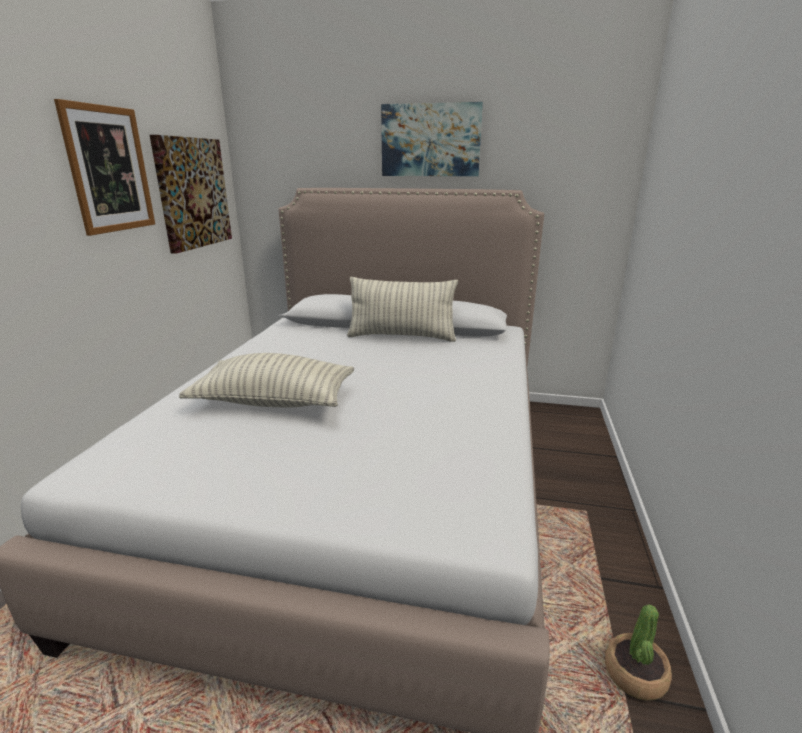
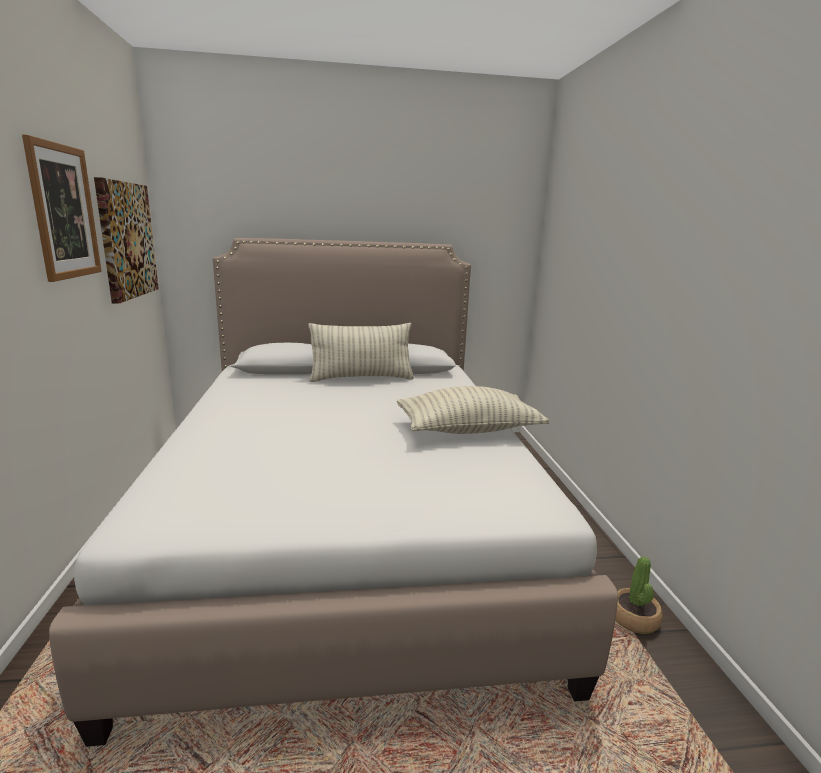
camera: 20 degrees left, 5 degrees down
pillow [179,353,354,407] -> pillow moved to [397,386,549,434]
picture [381,102,483,176] -> none

